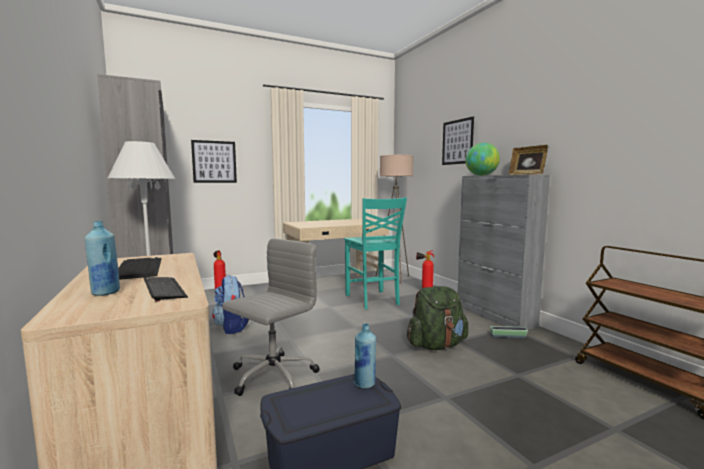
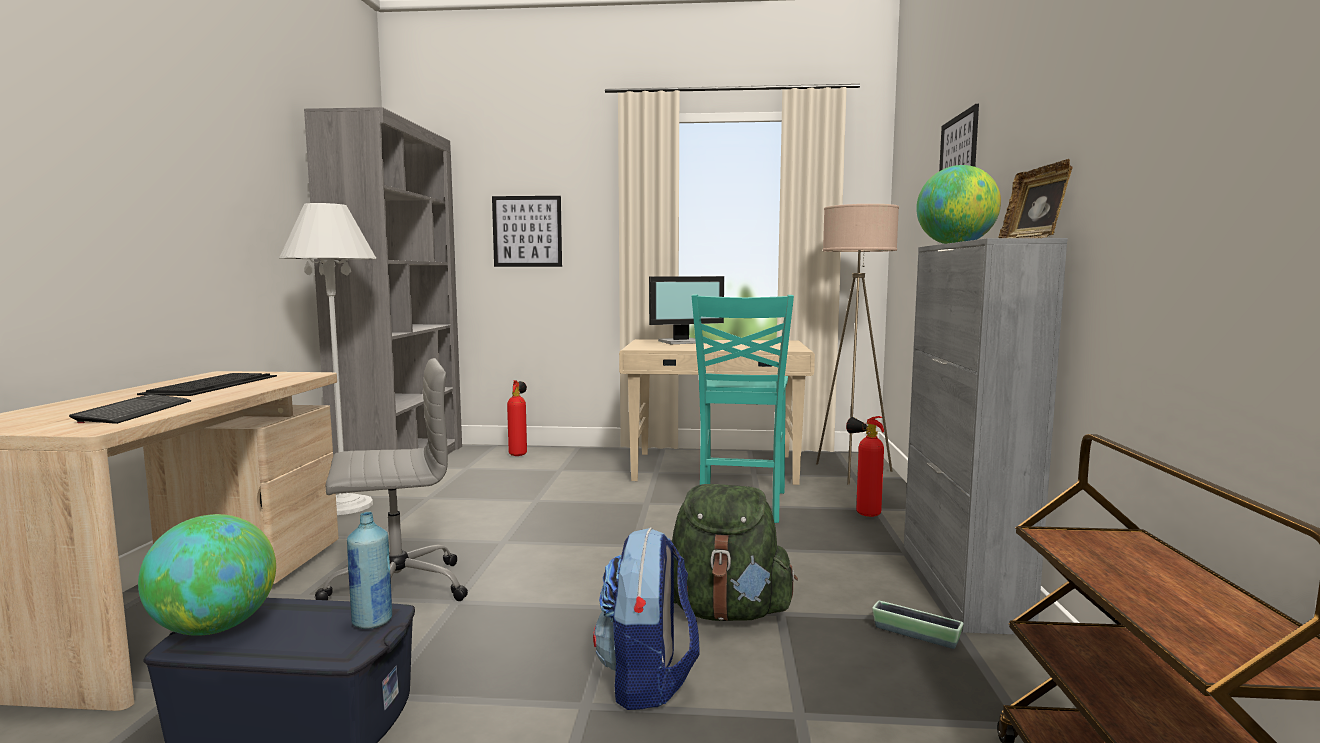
camera: 30 degrees right, 0 degrees up
blue bottle [85,221,120,296] -> none
backpack [212,275,249,334] -> backpack moved to [593,527,700,710]
none -> globe [138,514,276,636]
none -> monitor [649,276,724,344]

